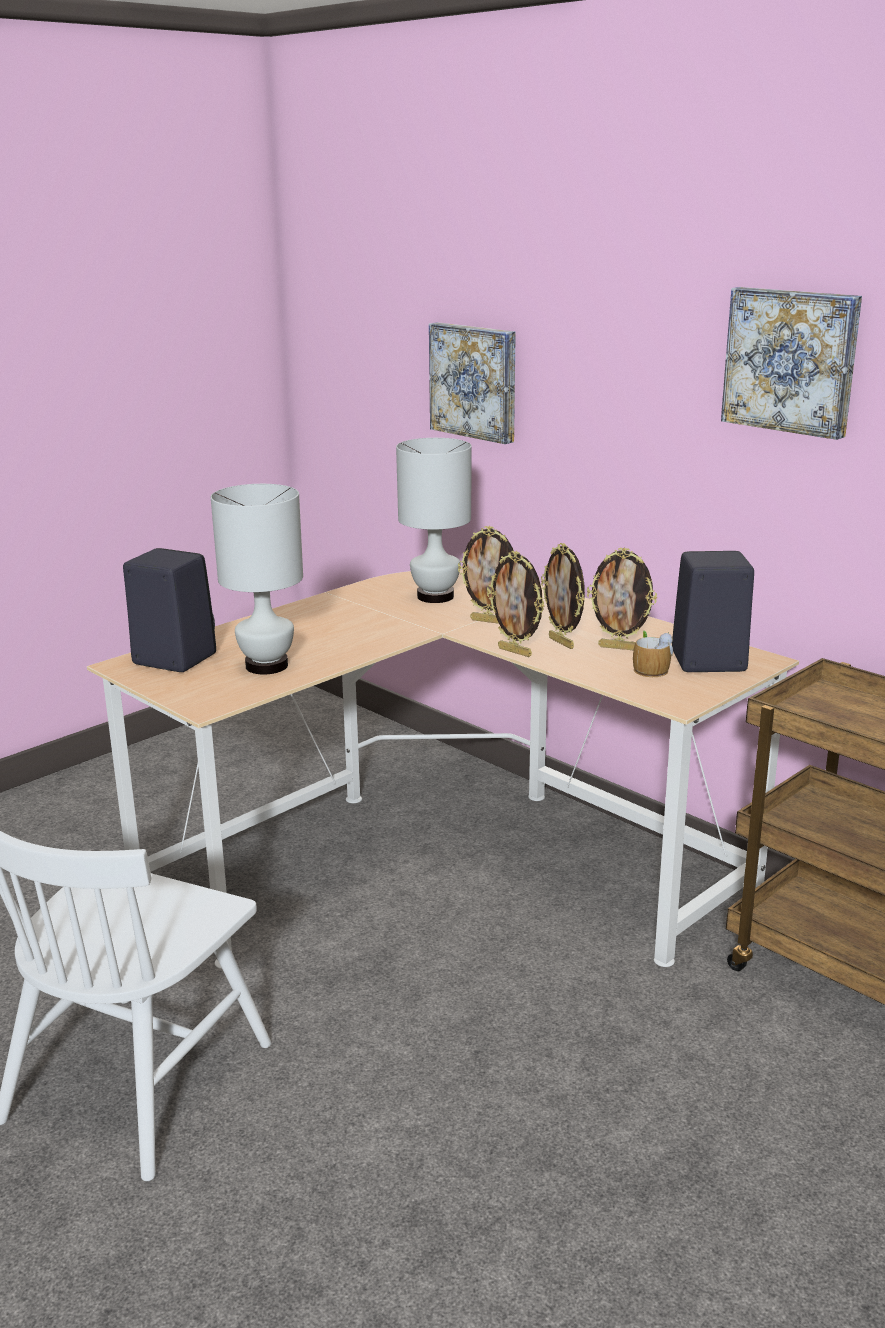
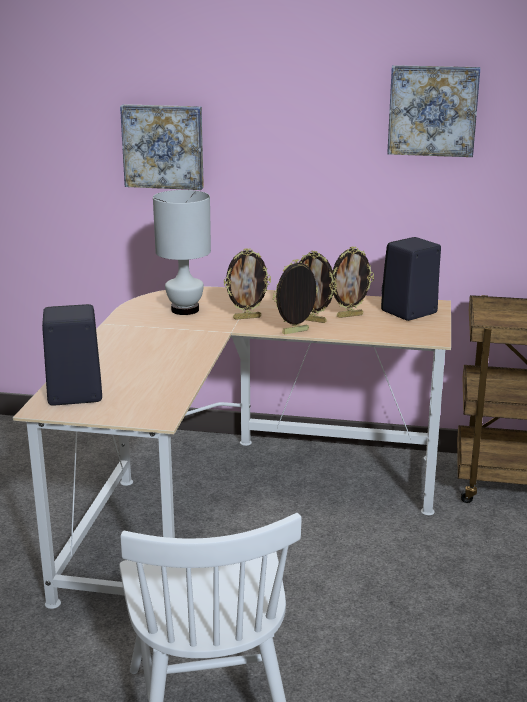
camera: 35 degrees left, 0 degrees up
white table lamp [211,484,303,674] -> none
picture frame [487,551,545,657] -> picture frame turned 150 degrees clockwise [273,259,318,334]
mug [633,631,673,677] -> none

